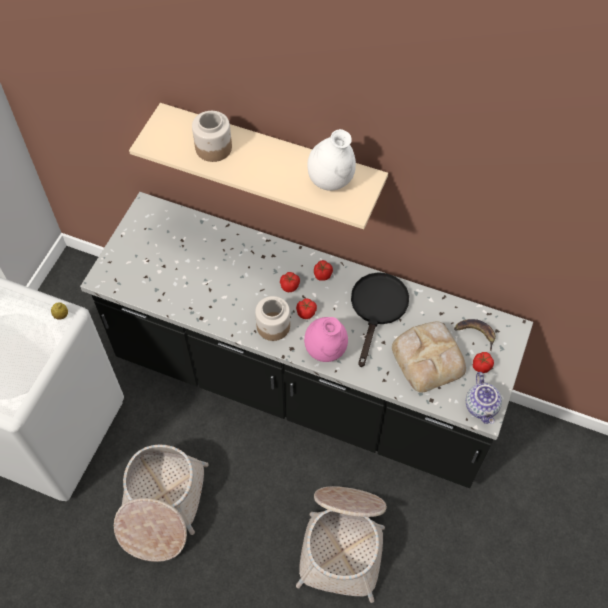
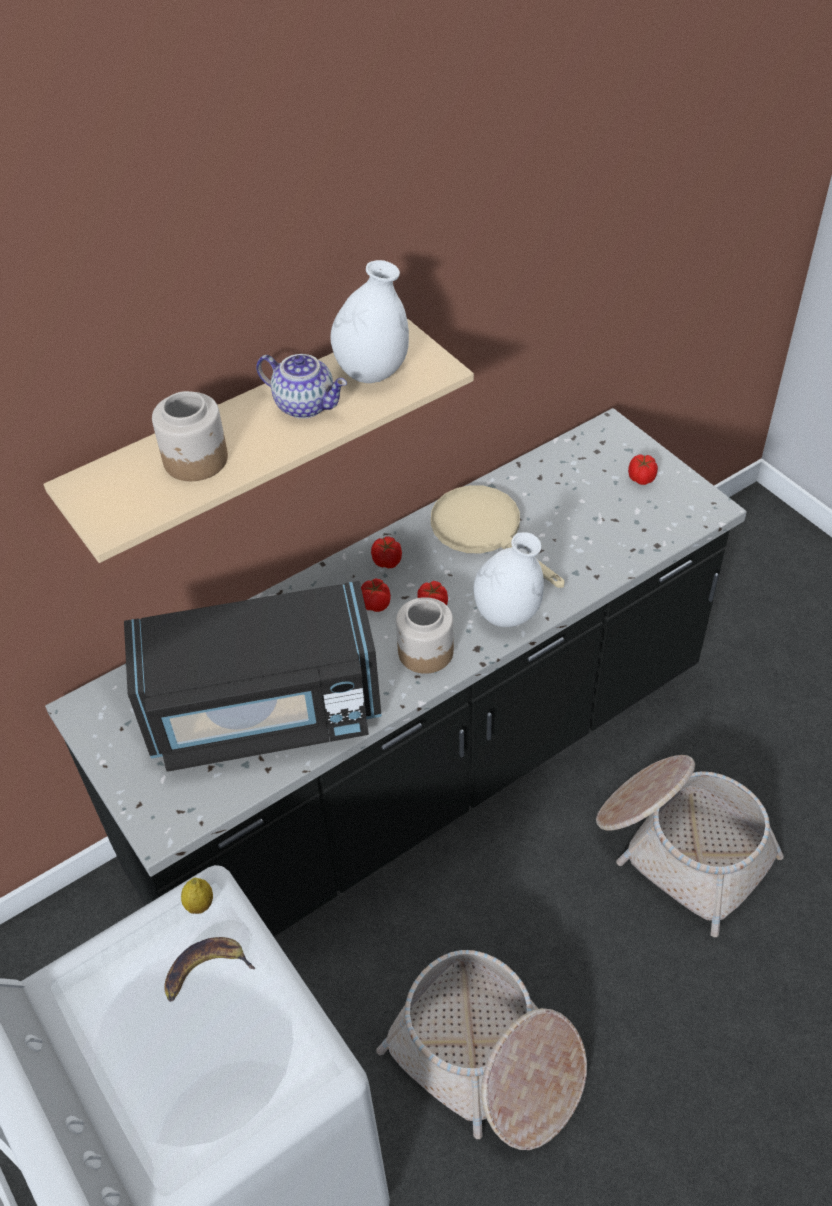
camera: 55 degrees left, 10 degrees down
pink vase [304,317,348,362] -> white vase [474,532,544,627]
black frying pan [351,272,409,367] -> beige frying pan [431,485,564,588]
bread [392,322,466,393] -> none
banana [454,319,496,351] -> banana moved to [164,937,255,1002]
teapot [466,372,502,424] -> teapot moved to [256,354,347,419]
none -> black microwave [124,581,382,772]

